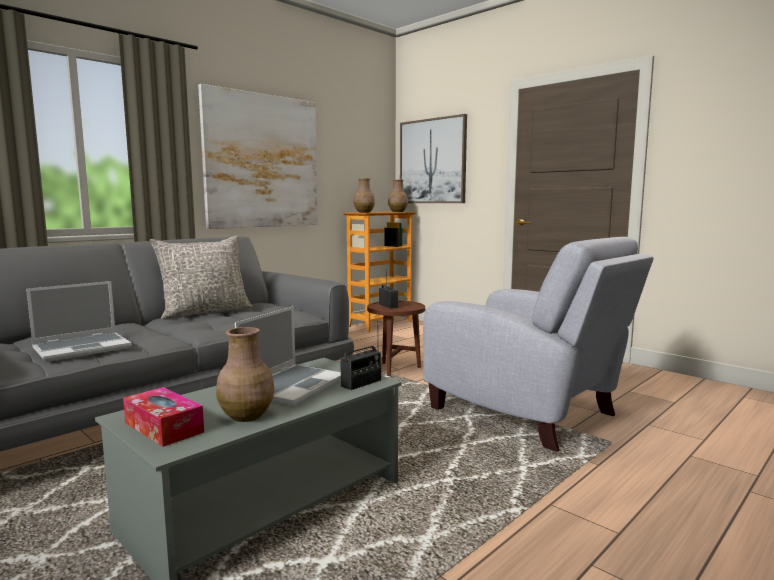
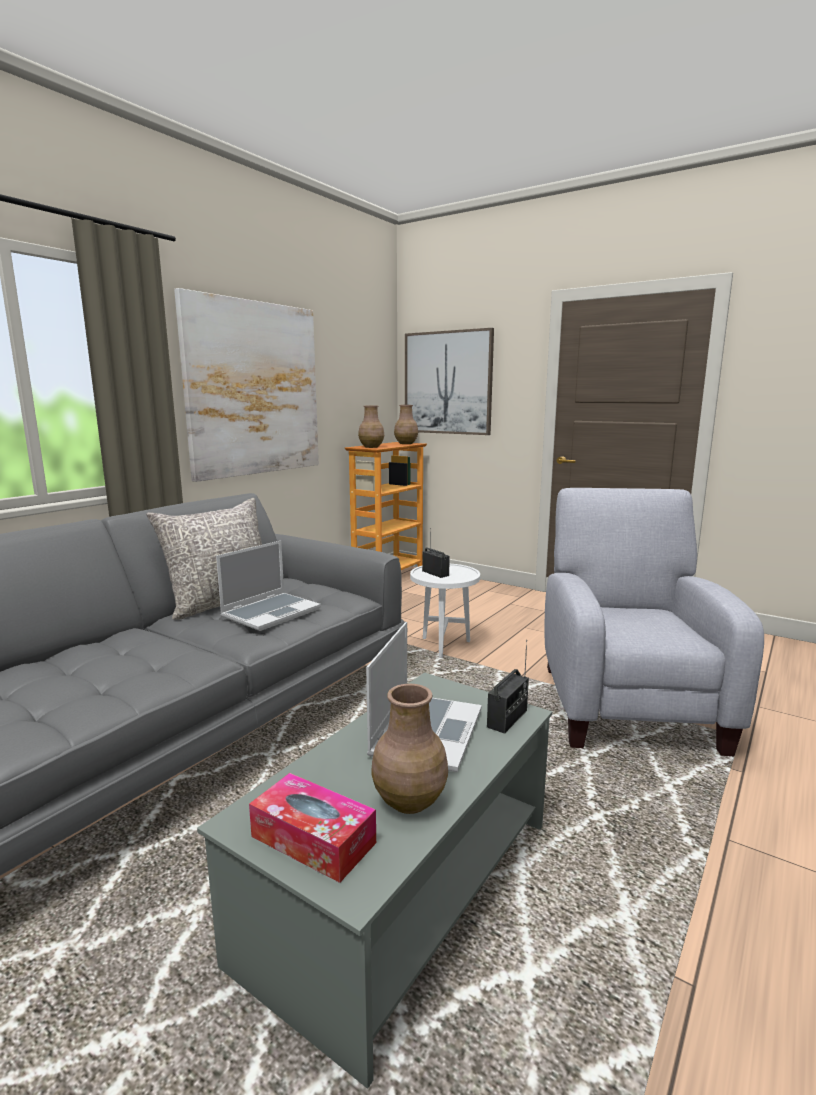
camera: 10 degrees left, 5 degrees up
laptop [26,281,132,362] -> laptop moved to [216,540,321,631]
brown side table [367,301,425,376] -> white side table [410,564,480,658]
grey armchair [423,237,654,452] -> grey armchair turned 120 degrees counterclockwise [545,488,764,757]

